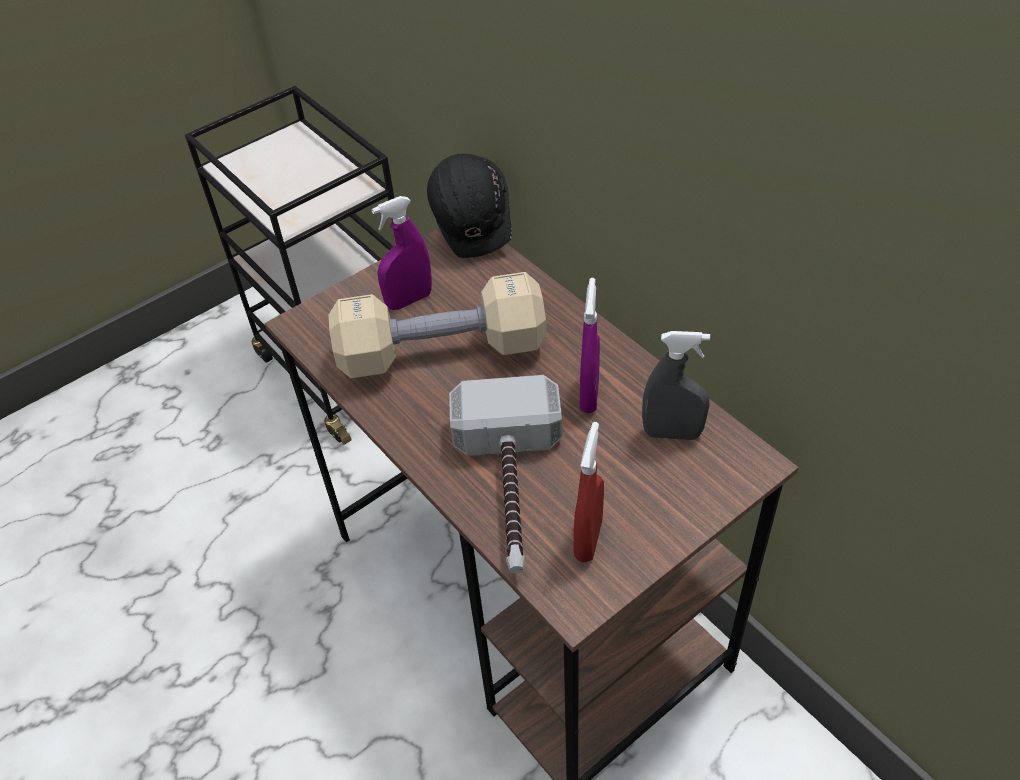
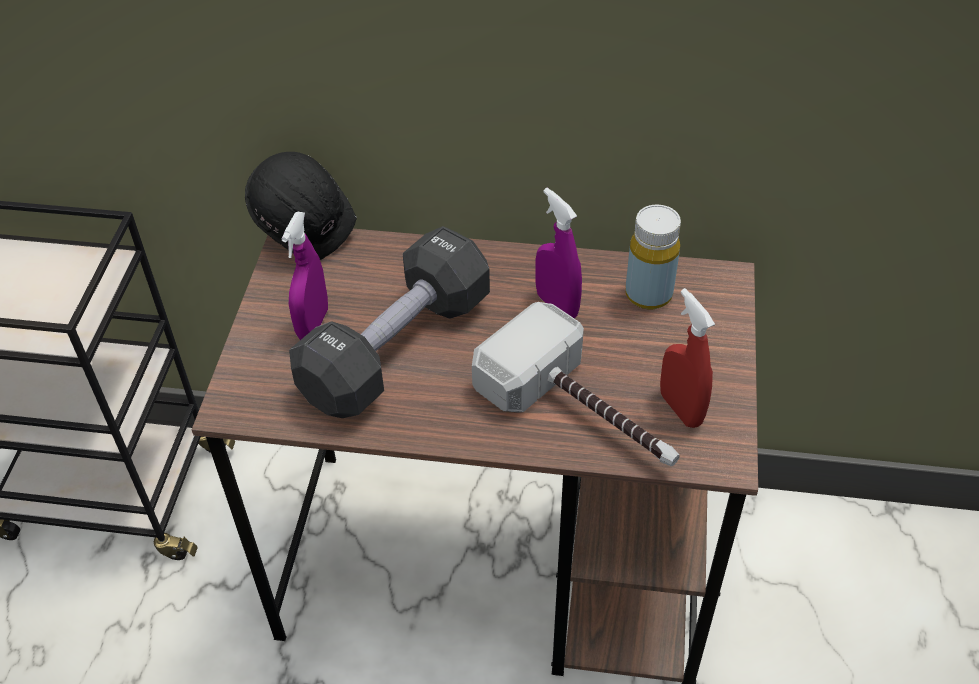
camera: 45 degrees left, 0 degrees up
beige dumbbell [328,272,547,378] -> black dumbbell [289,226,490,418]
grey spray bottle [642,331,710,440] -> yellow bottle [625,205,681,309]

